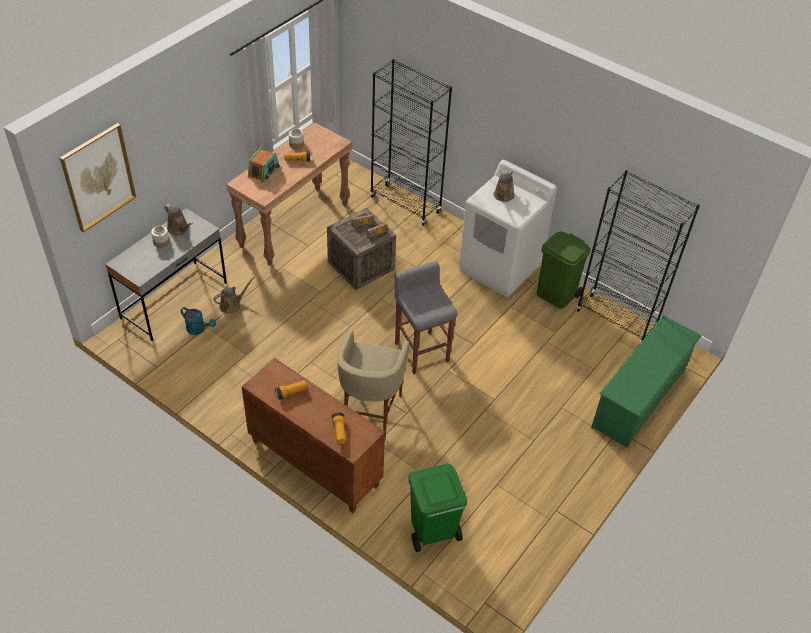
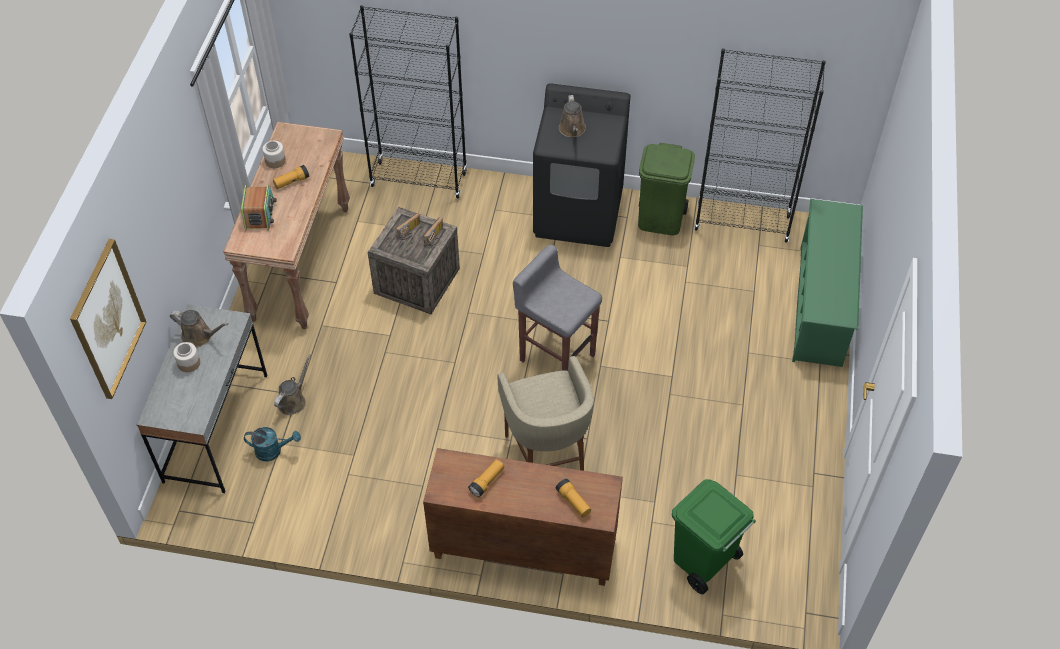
camera: 25 degrees left, 5 degrees up
white washing machine [459,160,557,297] -> black washing machine [533,83,631,247]

